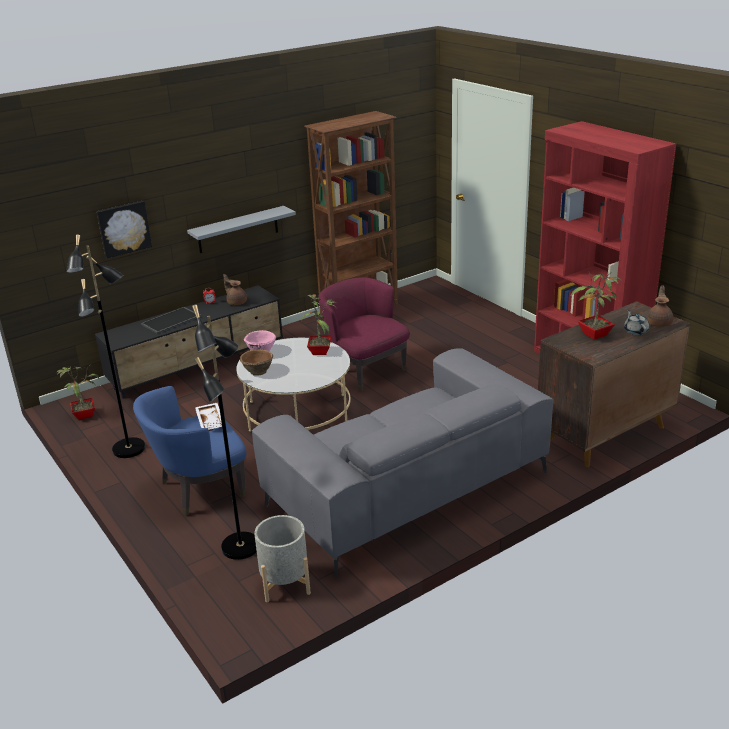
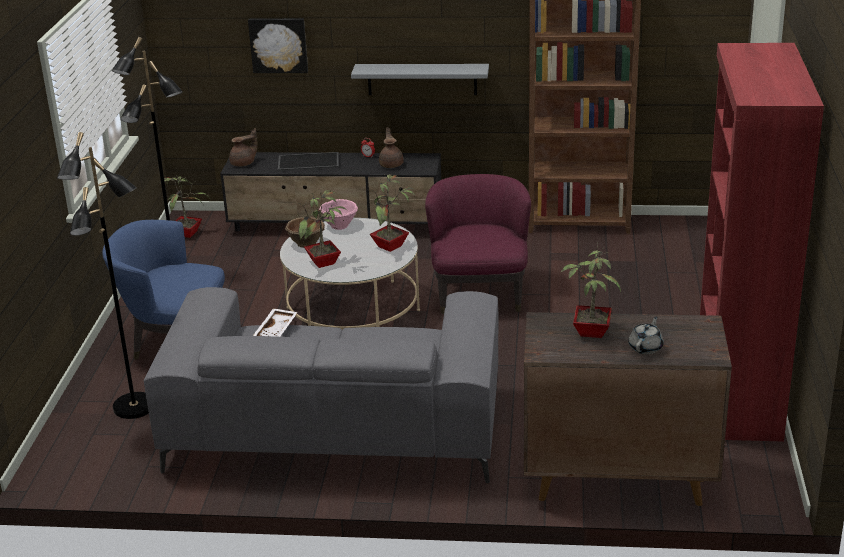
camera: 40 degrees right, 0 degrees up
white tray [195,403,222,431] -> white tray moved to [253,308,298,337]
grey planter [254,515,311,602] -> none
brown teapot [647,285,673,327] -> brown teapot moved to [229,128,258,166]
none -> potted plant [298,190,347,268]

